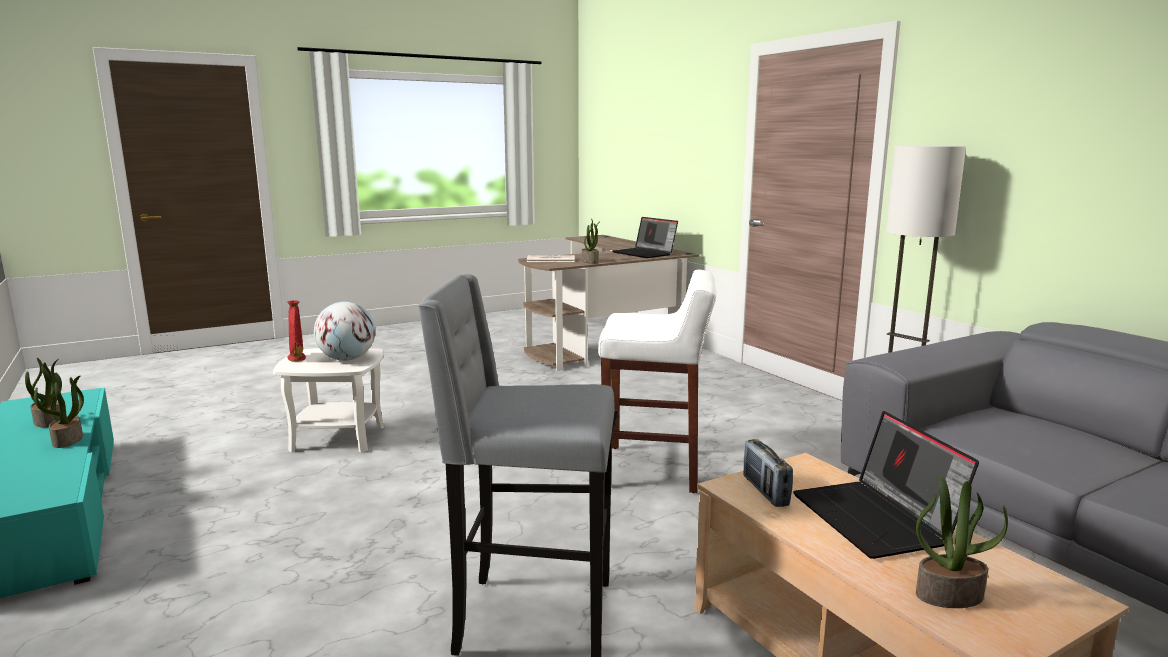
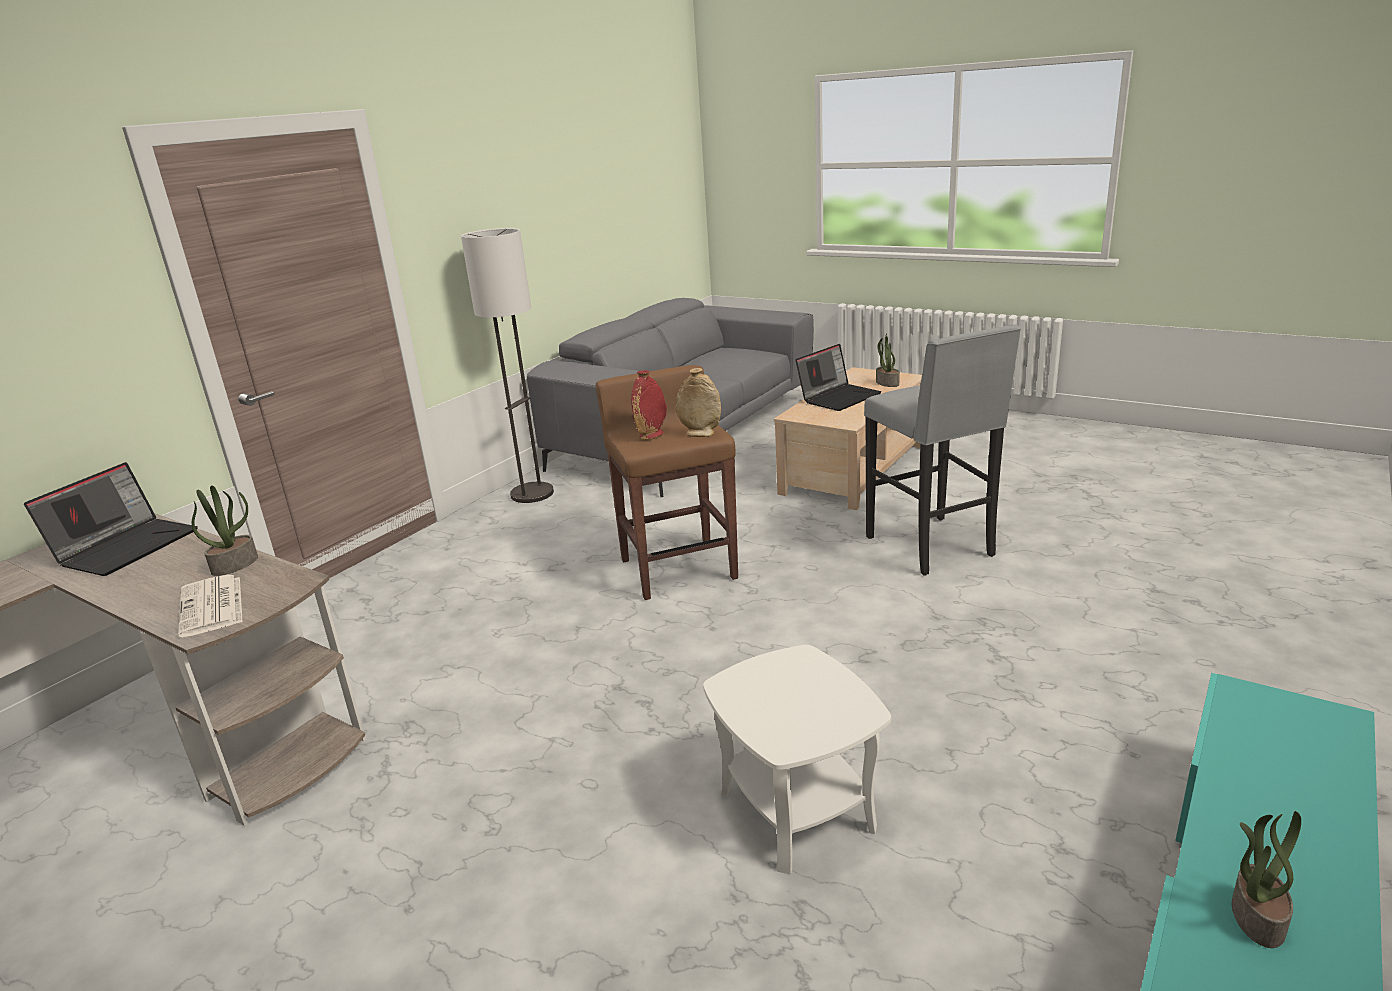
camera: 115 degrees left, 10 degrees up
potted plant [34,373,84,448] -> none
red vase [287,300,306,362] -> red vase moved to [631,370,667,440]
globe [314,302,375,361] -> none
white stool [598,270,716,493] -> brown stool [596,365,738,600]
radio [743,439,793,507] -> none
none -> beige vase [676,368,721,437]

